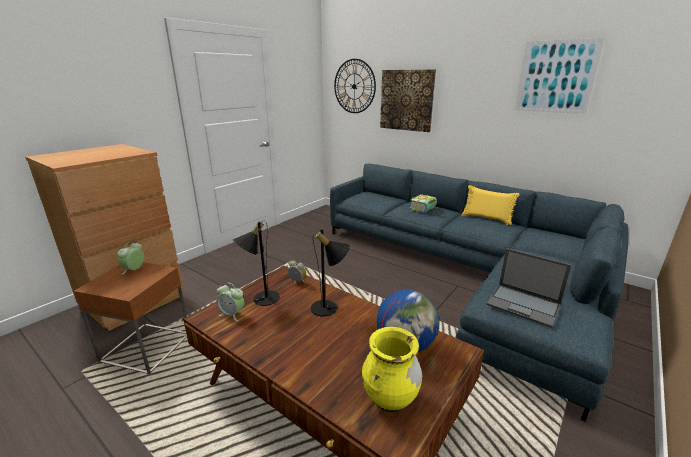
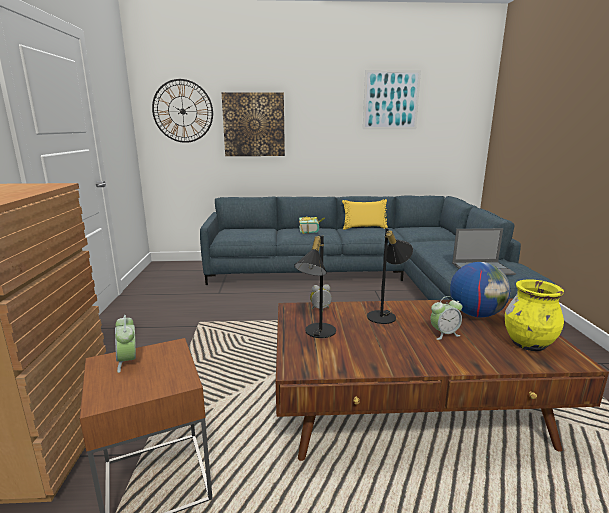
camera: 40 degrees left, 5 degrees down
alarm clock [217,283,244,321] -> alarm clock moved to [430,296,462,340]

